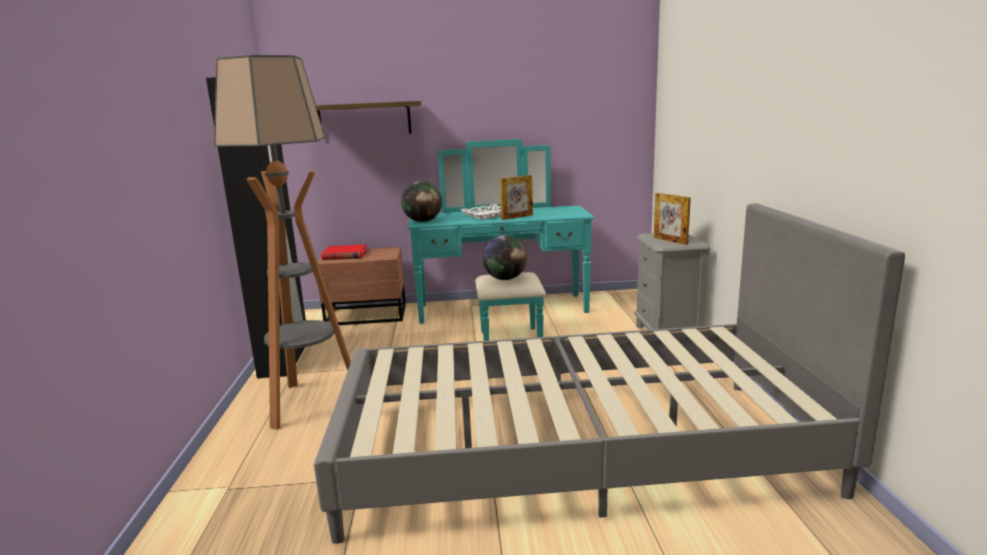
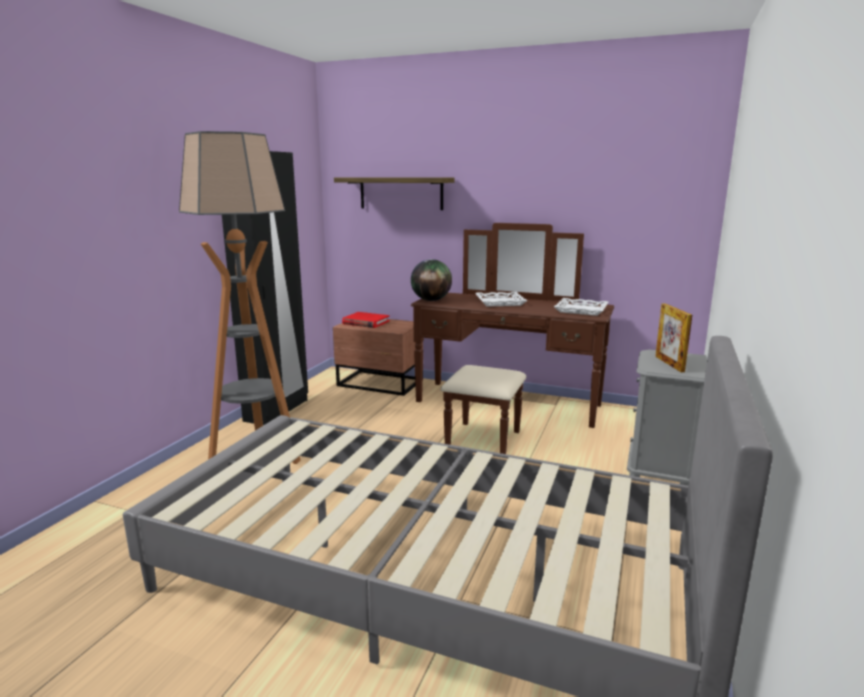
camera: 25 degrees right, 0 degrees up
turquoise dresser [408,139,594,341] -> brown dresser [411,223,614,454]
globe [482,235,527,280] -> none
picture frame [500,175,533,220] -> none
none -> white tray [554,298,609,316]

